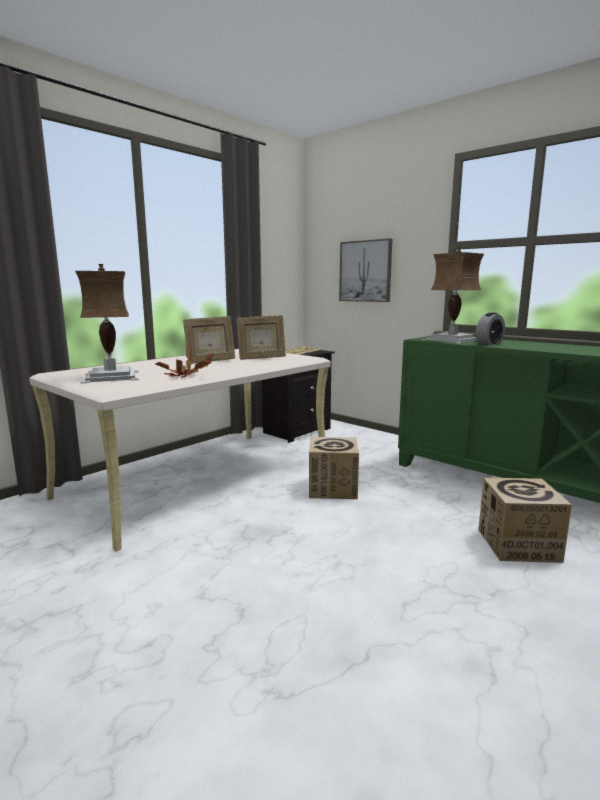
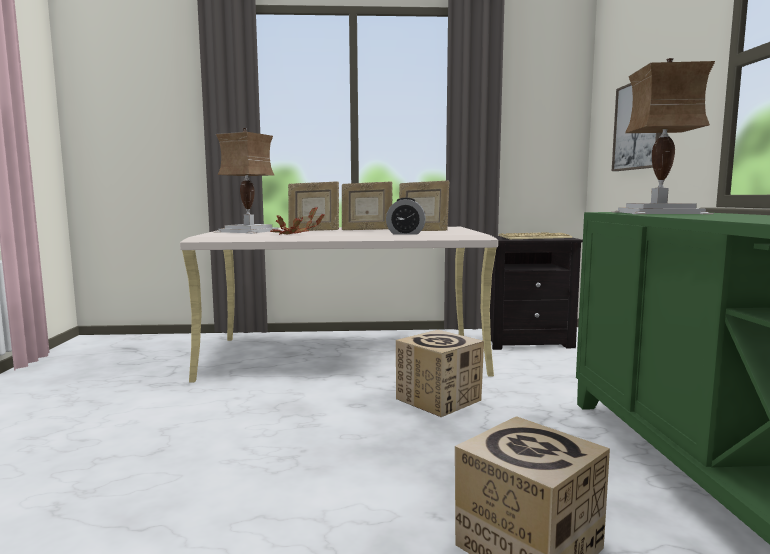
camera: 45 degrees right, 5 degrees down
alarm clock [476,312,505,346] -> alarm clock moved to [386,198,426,234]
none -> picture frame [288,181,339,231]

